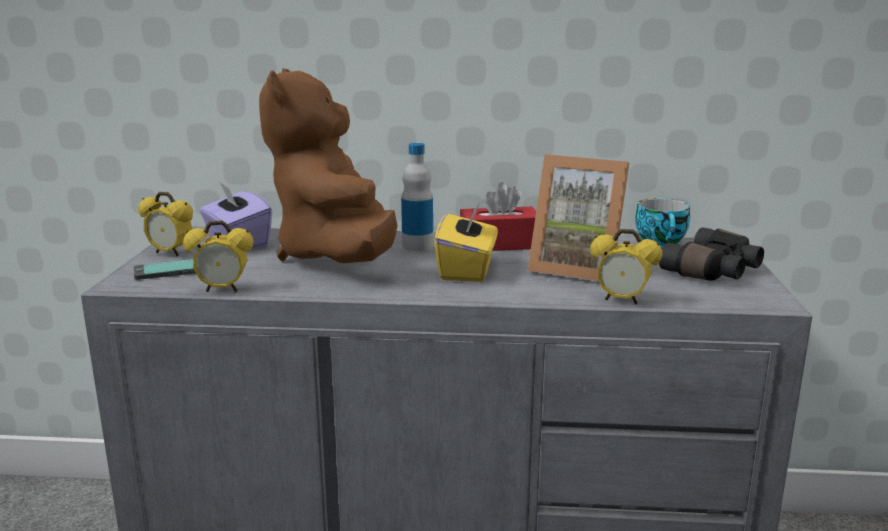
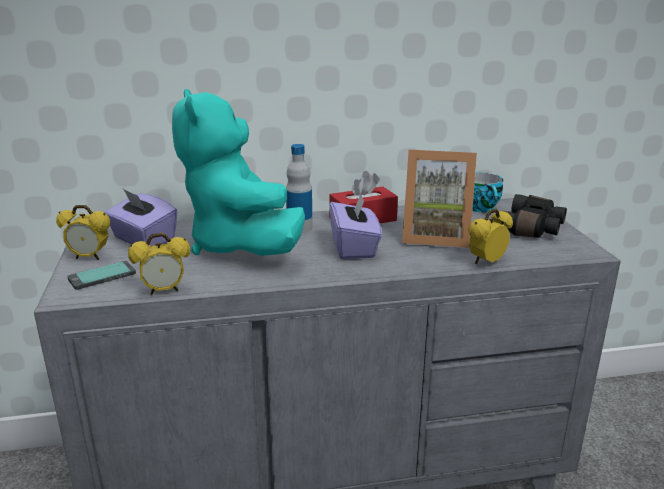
camera: 15 degrees left, 5 degrees up
brown plush toy [259,68,398,263] -> turquoise plush toy [172,89,305,256]
yellow tissue box [434,203,498,282] -> purple tissue box [329,194,382,259]
alarm clock [590,229,663,305] -> alarm clock turned 135 degrees clockwise [468,209,513,264]

